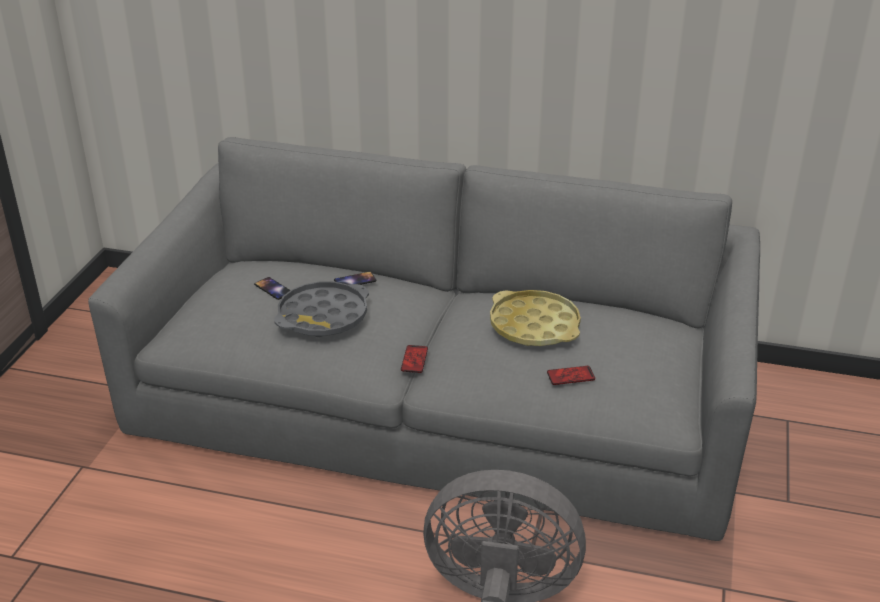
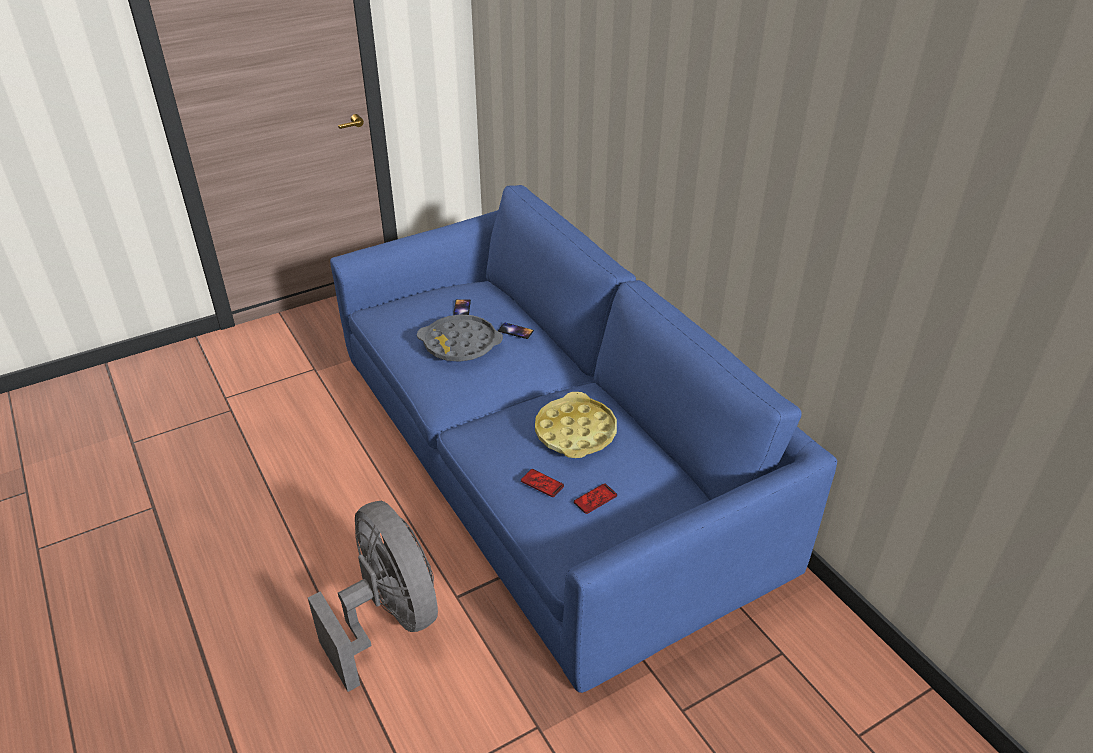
camera: 45 degrees right, 5 degrees up
grey sofa [88,137,760,541] -> blue sofa [330,185,837,693]
phone [401,345,428,373] -> phone moved to [574,484,617,514]

